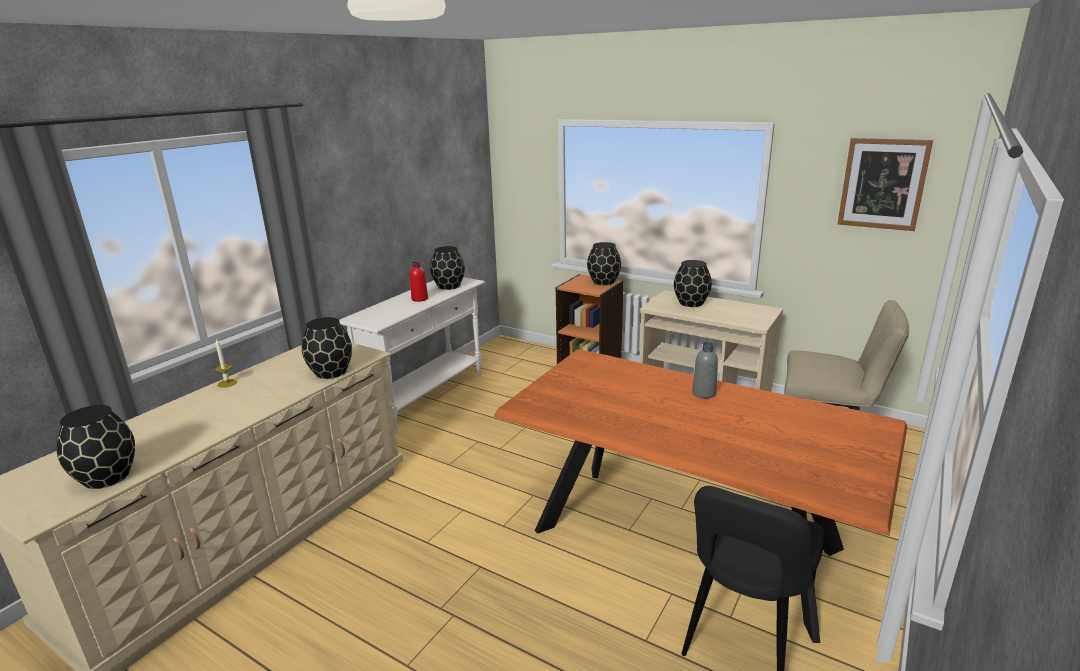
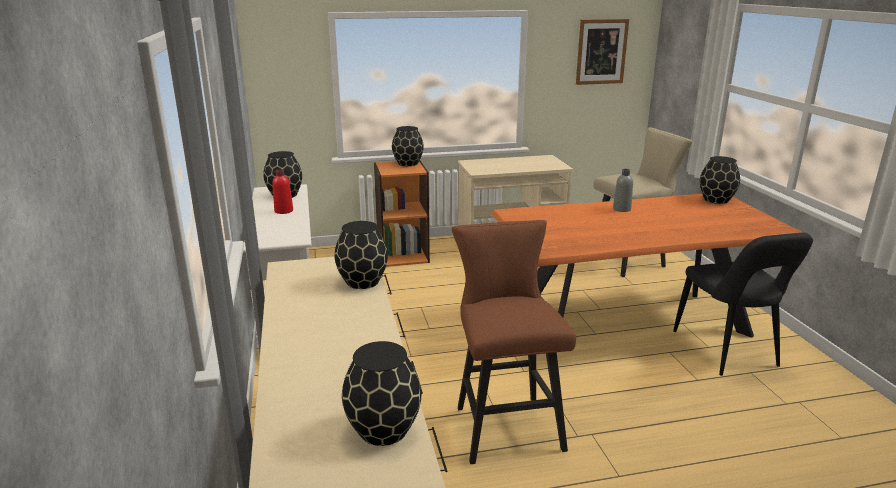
camera: 45 degrees left, 0 degrees up
candle [215,338,237,388] -> none
black vase [674,260,712,307] -> black vase moved to [700,156,740,204]
none -> brown stool [452,220,576,464]

